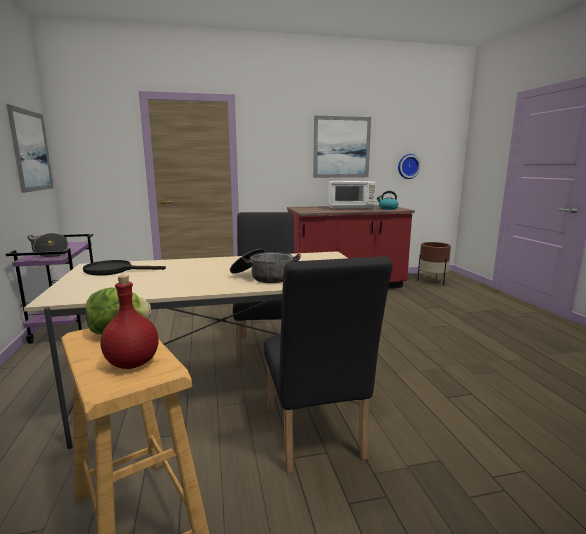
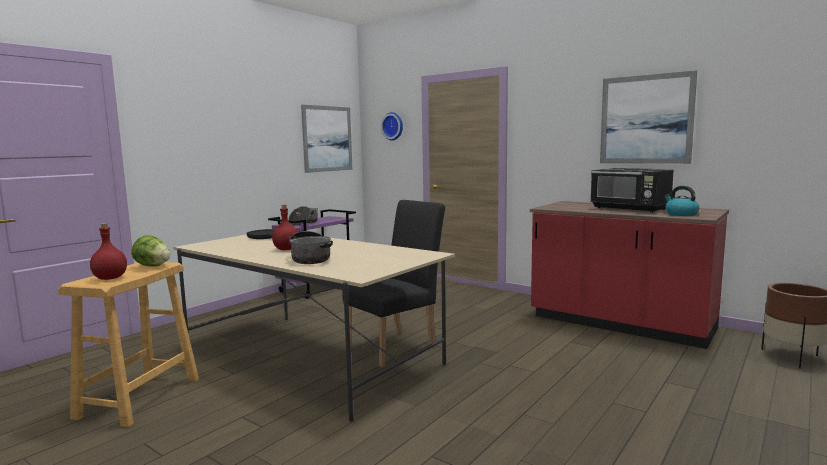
camera: 50 degrees right, 5 degrees down
black chair [264,256,393,474] -> none
white microwave [328,181,376,209] -> black microwave [590,168,674,212]
wall clock [398,154,421,179] -> wall clock moved to [381,112,403,140]
none -> red bottle [272,205,298,250]

